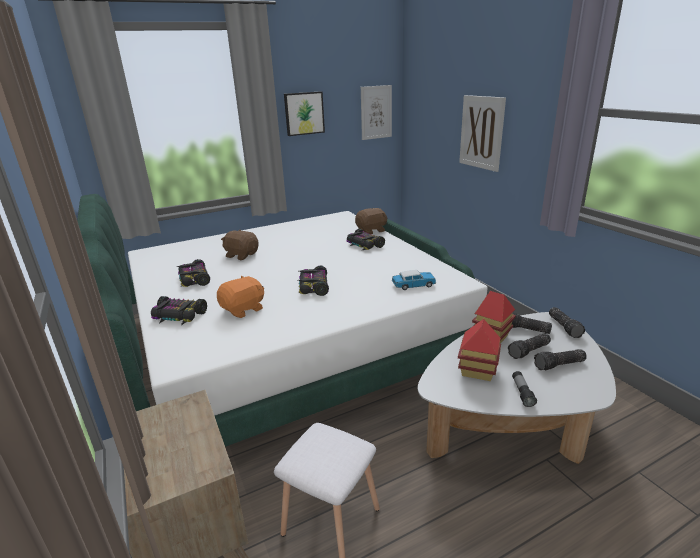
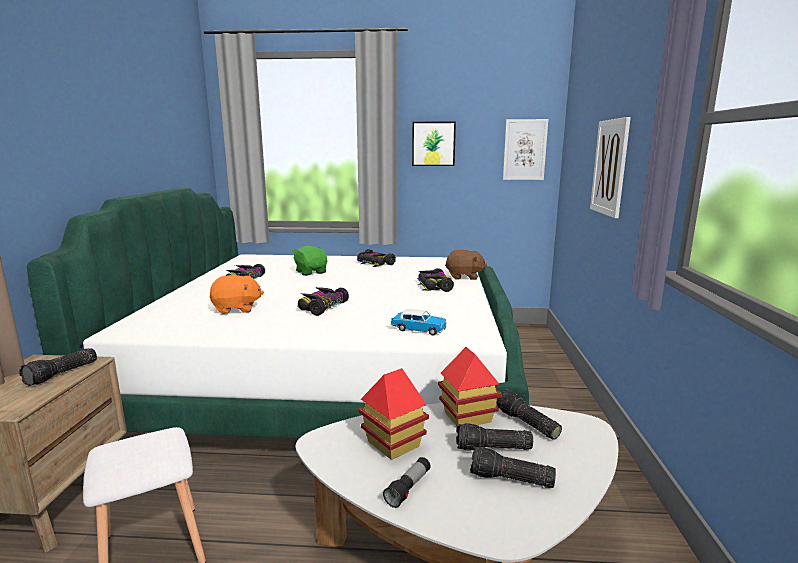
camera: 30 degrees right, 10 degrees down
toy car [151,296,207,325] -> toy car moved to [357,249,396,267]
brown plush toy [221,229,259,260] -> green plush toy [292,246,327,276]
flashlight [549,307,585,338] -> flashlight moved to [19,348,97,386]

